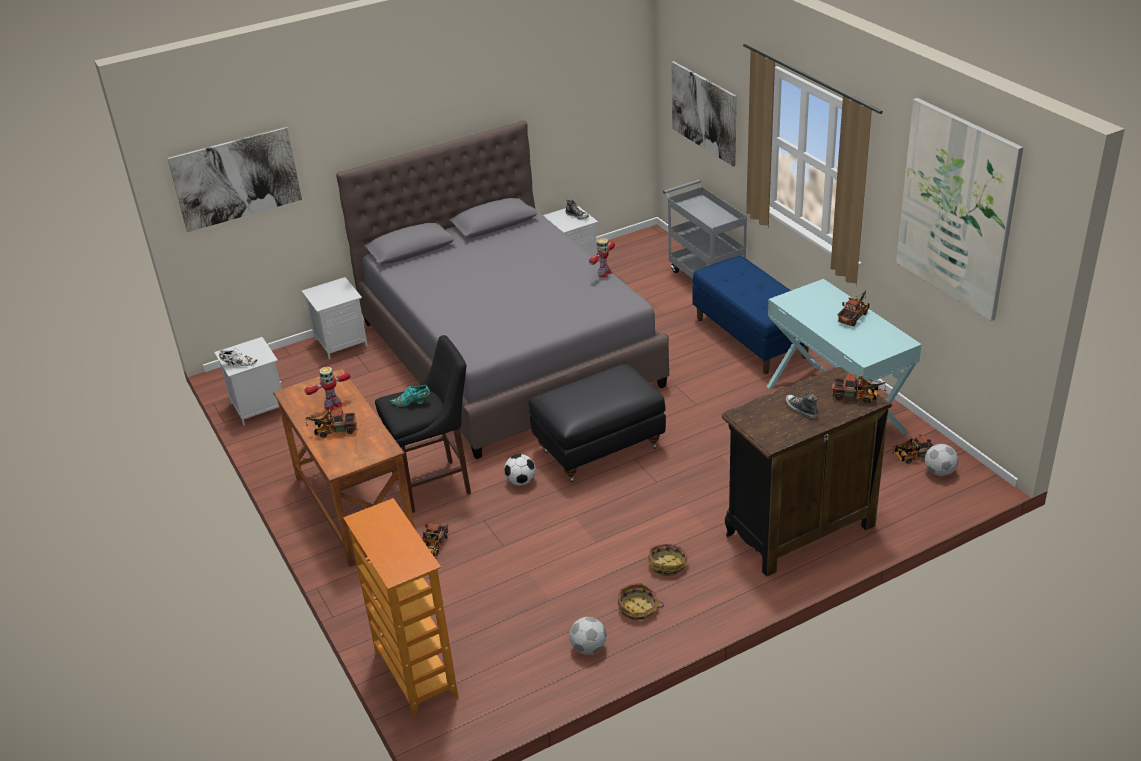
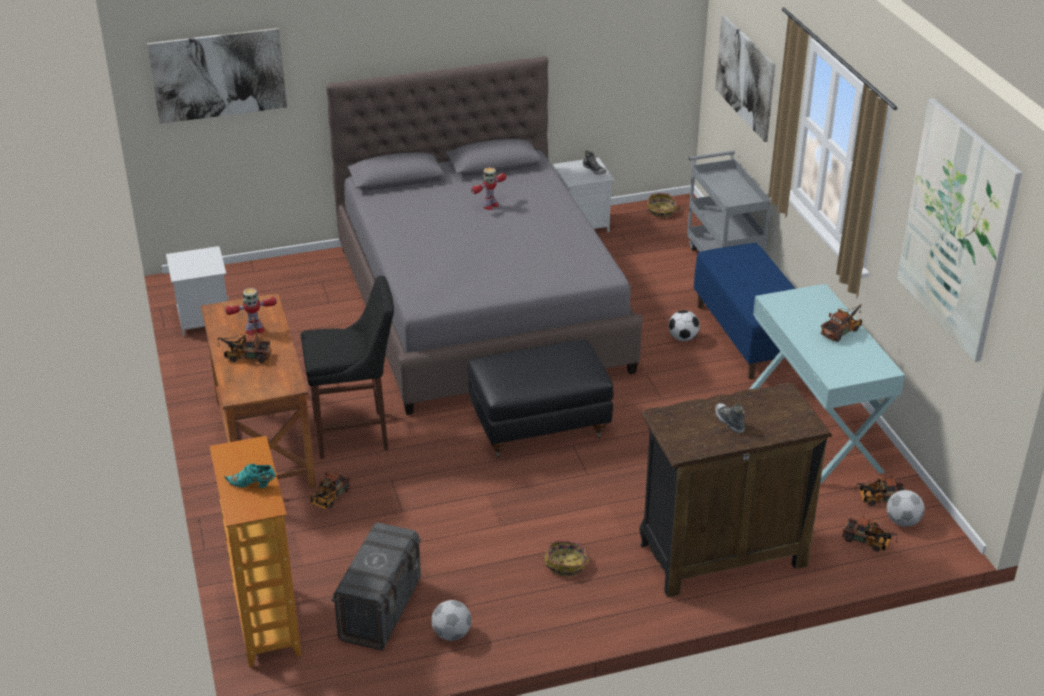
camera: 10 degrees right, 0 degrees up
white shoe [219,348,257,366] -> none
grey nightstand [302,277,368,359] -> none
turquoise shoe [390,385,430,407] -> turquoise shoe moved to [224,464,275,488]
football [504,454,536,485] -> football moved to [669,310,700,341]
toy robot [589,238,615,277] -> toy robot moved to [471,167,507,210]
basket [618,583,664,620] -> basket moved to [647,193,682,217]
toy truck [832,372,886,404] -> toy truck moved to [842,515,898,552]
none -> grey storage box [332,522,421,650]

